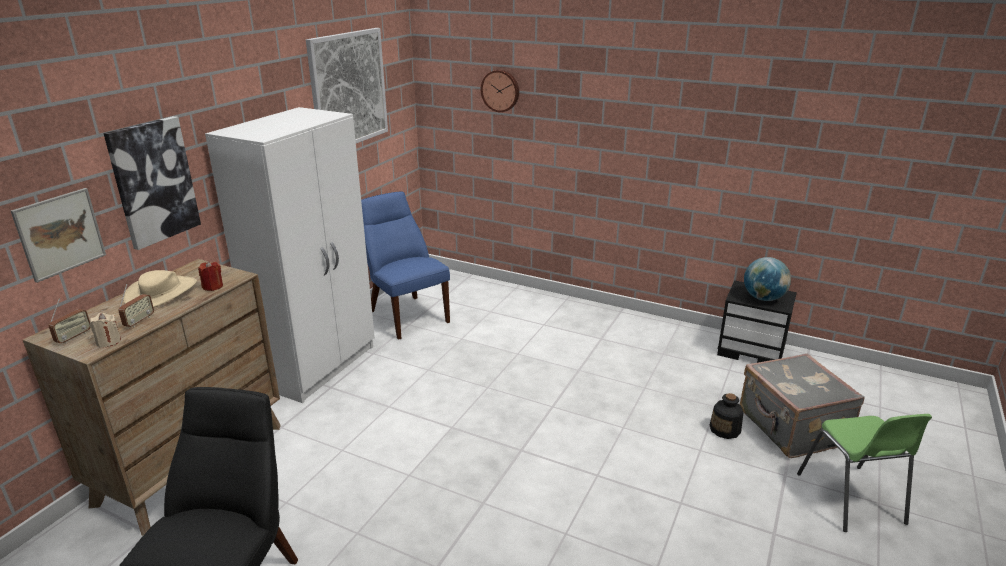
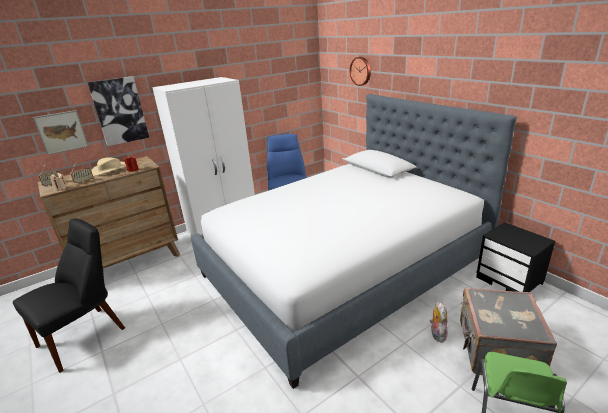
camera: 30 degrees right, 0 degrees up
picture [306,28,388,143] -> none
bottle [710,393,744,439] -> plush toy [430,302,448,343]
globe [744,257,791,301] -> none
none -> bed [191,94,517,389]

